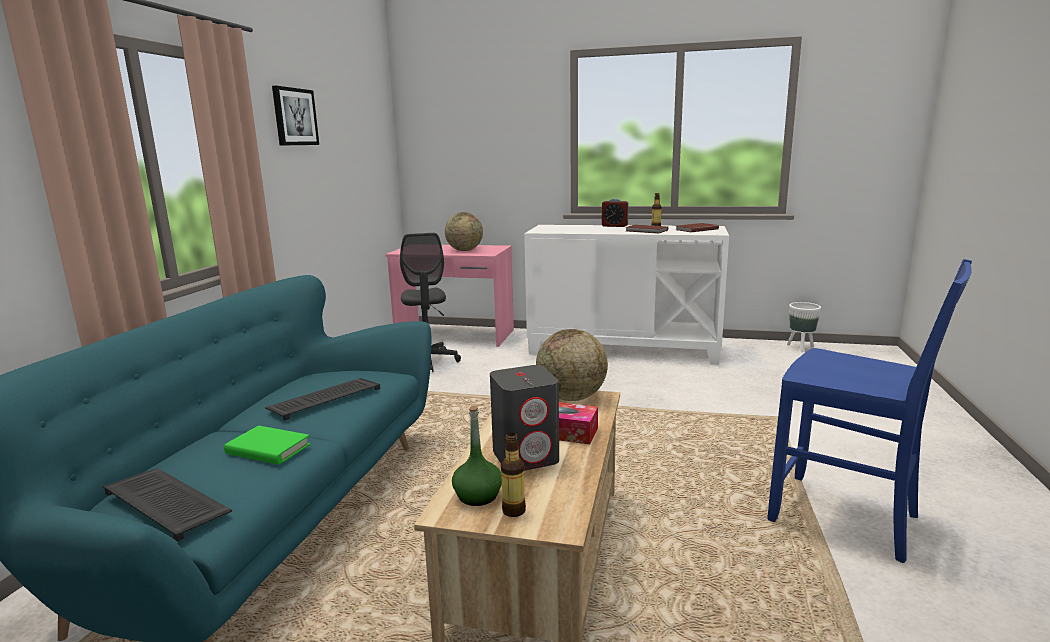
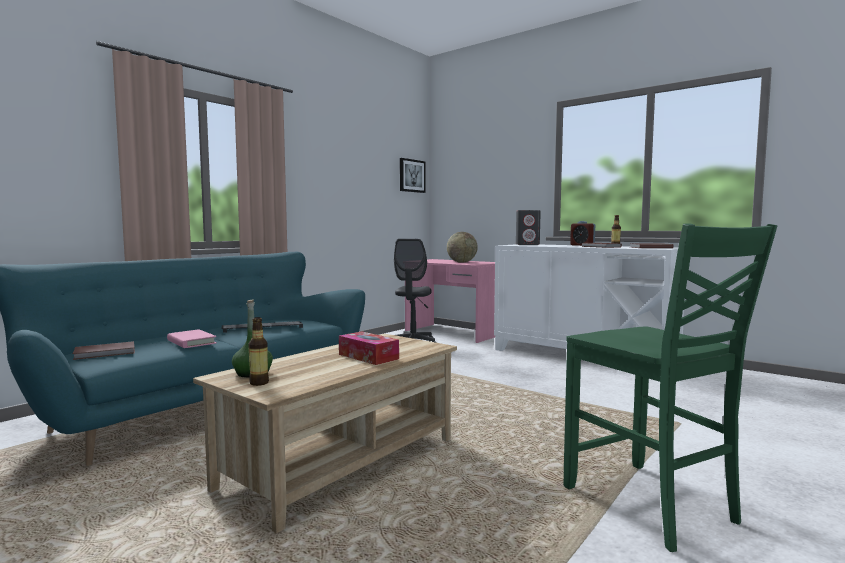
camera: 25 degrees right, 10 degrees down
keyboard [103,468,232,542] -> brown book [73,341,135,360]
green book [224,426,311,465] -> pink book [167,329,217,348]
picture [272,86,319,146] -> picture moved to [400,158,426,193]
grey speaker [490,365,559,471] -> grey speaker moved to [516,210,541,245]
globe [536,329,608,401] -> none
blue chair [767,259,972,563] -> green chair [563,223,777,552]
white planter [787,302,821,352] -> none

